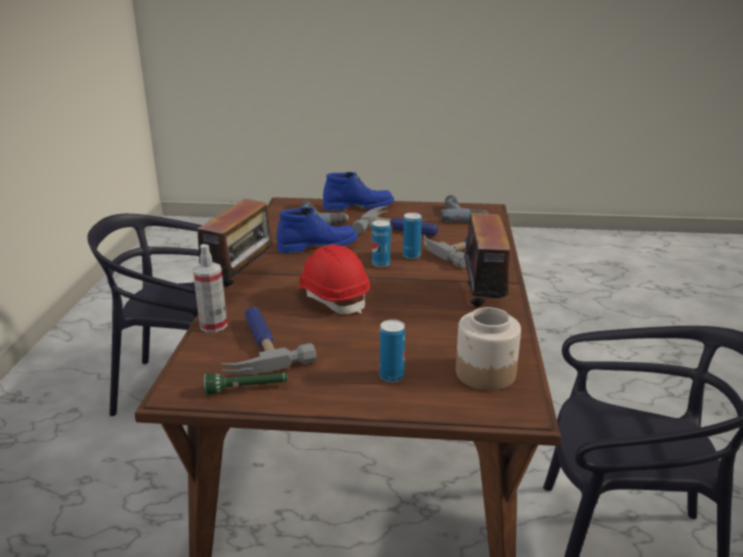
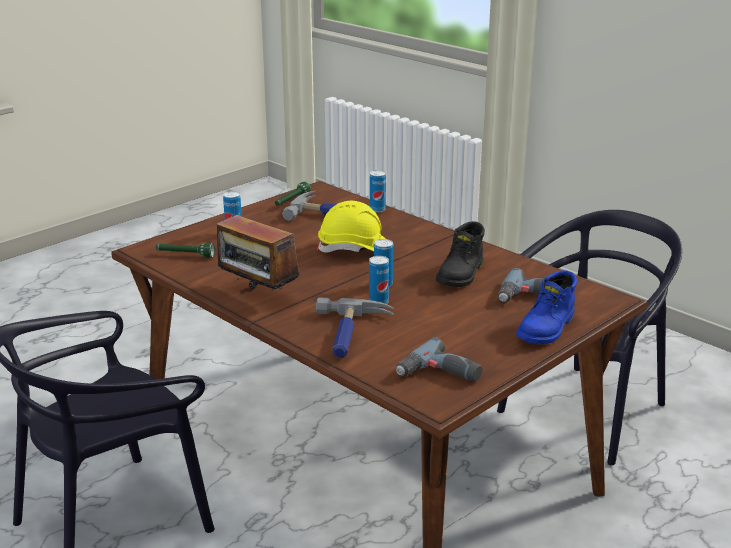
camera: 130 degrees right, 0 degrees up
radio [188,197,278,286] -> none
spray bottle [193,244,227,333] -> can [370,170,386,213]
blue boot [277,207,358,253] -> black boot [436,221,485,287]
red hard hat [295,245,370,314] -> yellow hard hat [317,201,386,253]
hammer [352,206,438,236] -> none
jar [456,307,521,391] -> green flashlight [156,243,215,258]

